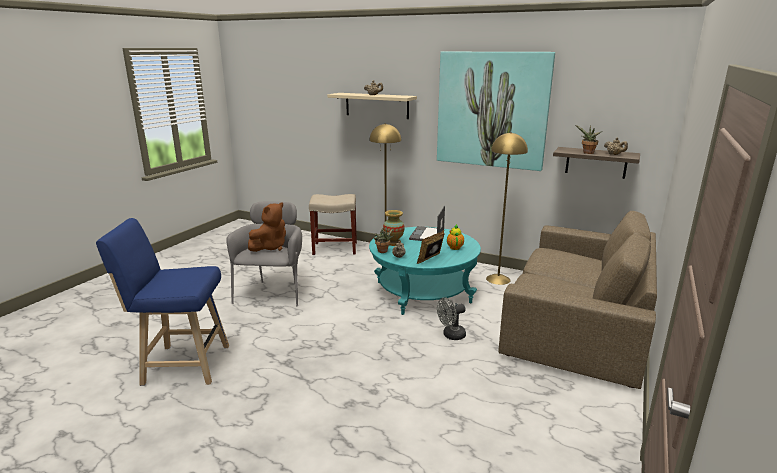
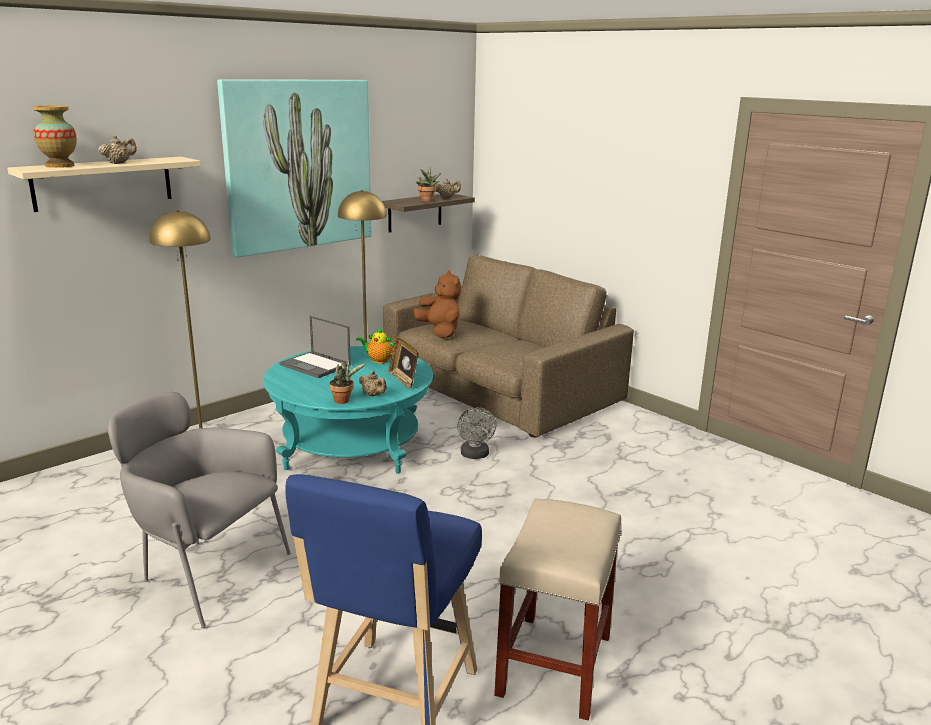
camera: 70 degrees left, 0 degrees up
brown plush toy [248,202,286,252] -> brown plush toy moved to [413,271,461,338]
beige stool [309,194,357,255] -> beige stool moved to [494,499,622,721]
vase [383,210,405,246] -> vase moved to [33,106,77,168]

